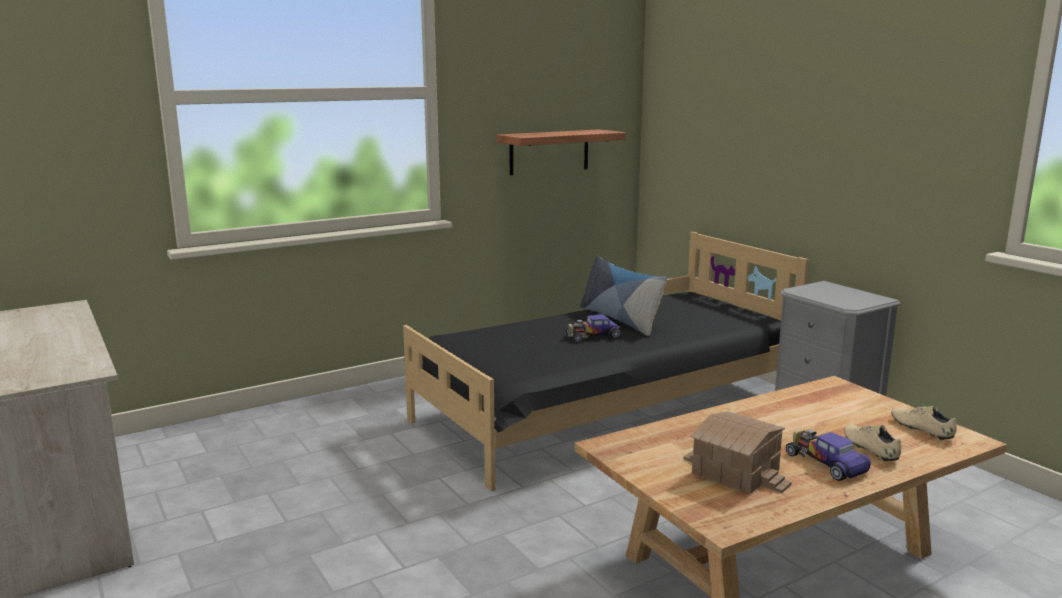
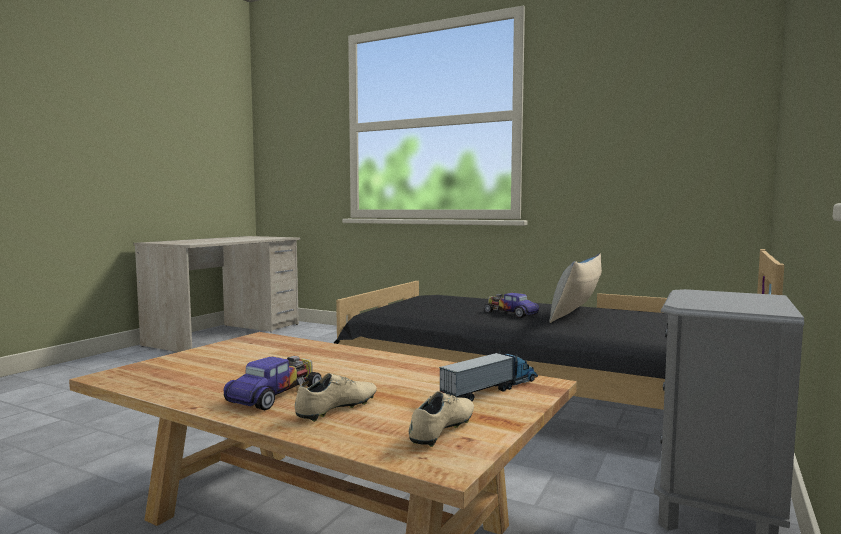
camera: 60 degrees right, 10 degrees down
shelf [496,129,626,175] -> none
toy house [684,411,791,494] -> none
none -> toy truck [439,350,538,401]

